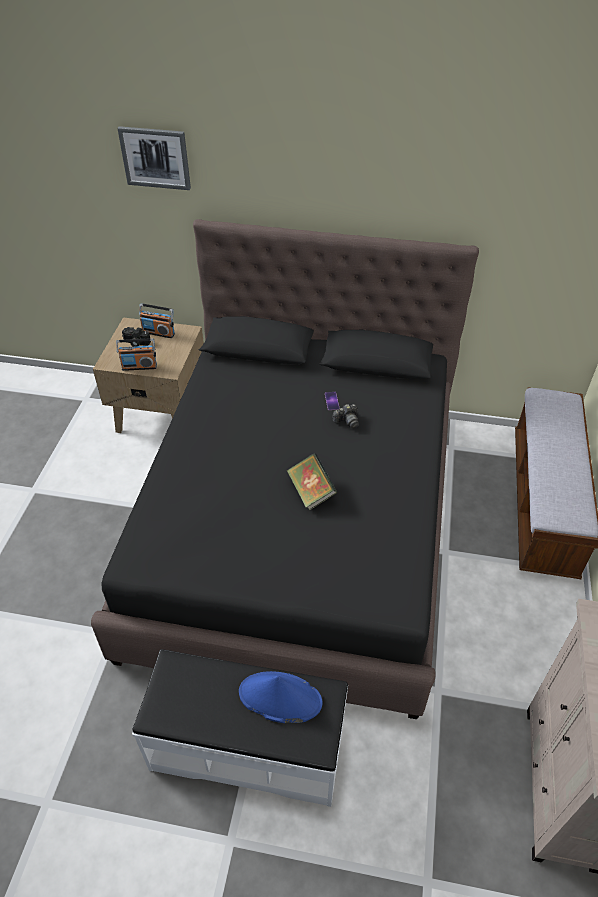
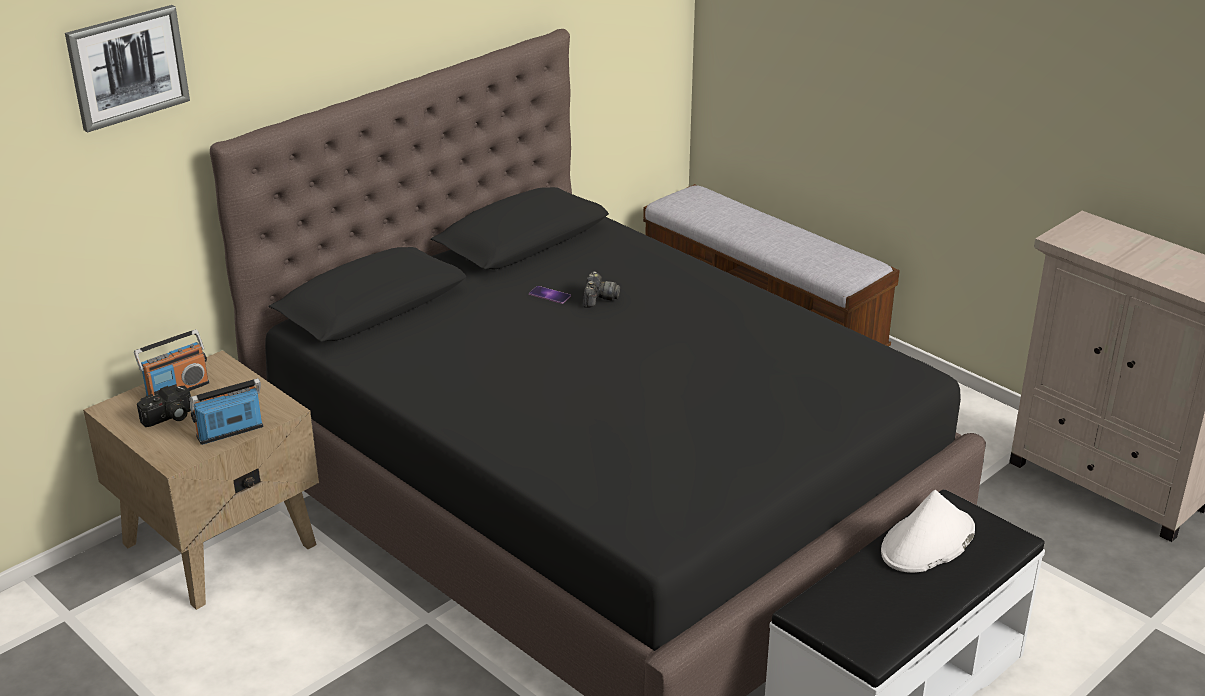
camera: 55 degrees left, 15 degrees down
radio [116,338,157,371] -> radio turned 150 degrees counterclockwise [190,378,263,445]
blue hat [239,671,323,723] -> white hat [881,490,975,573]
book [287,453,337,510] -> none

